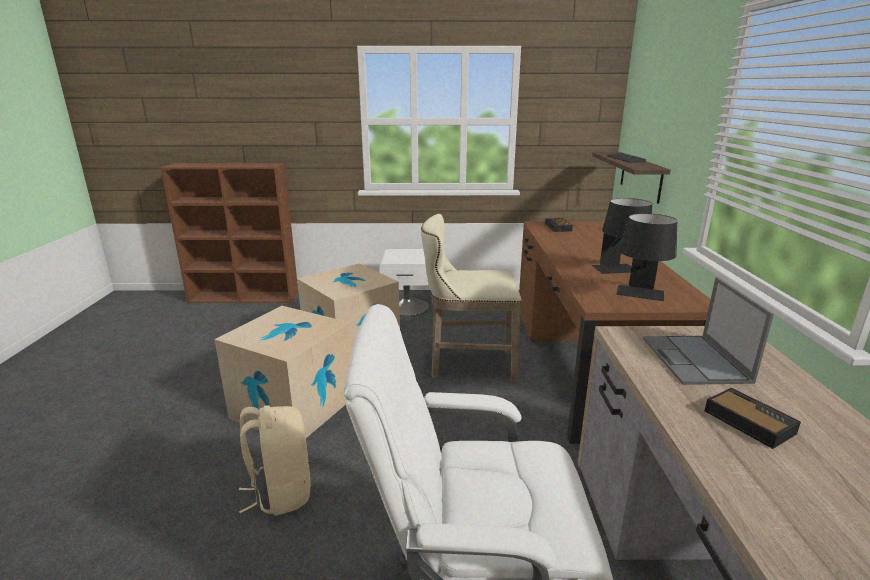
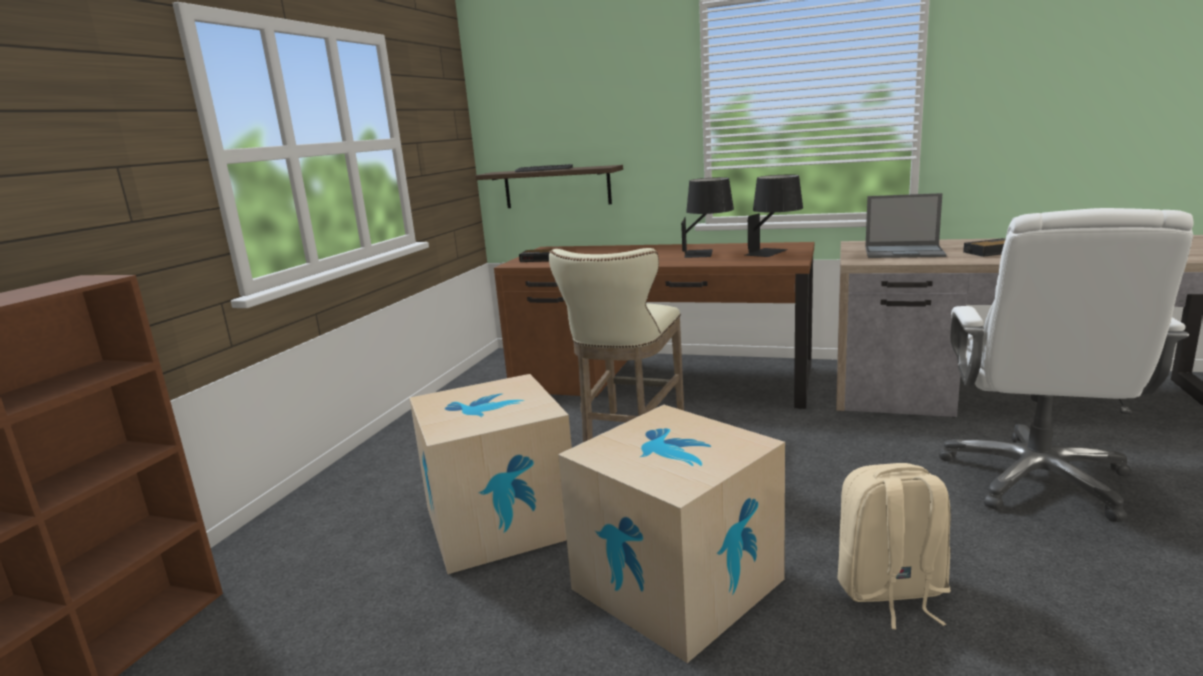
camera: 70 degrees left, 5 degrees down
white nightstand [379,249,429,316] -> none

